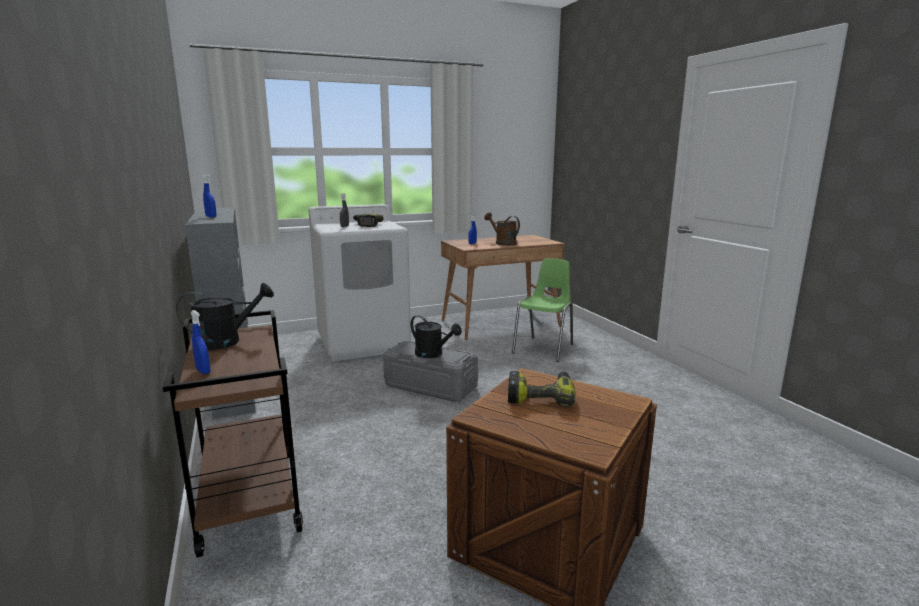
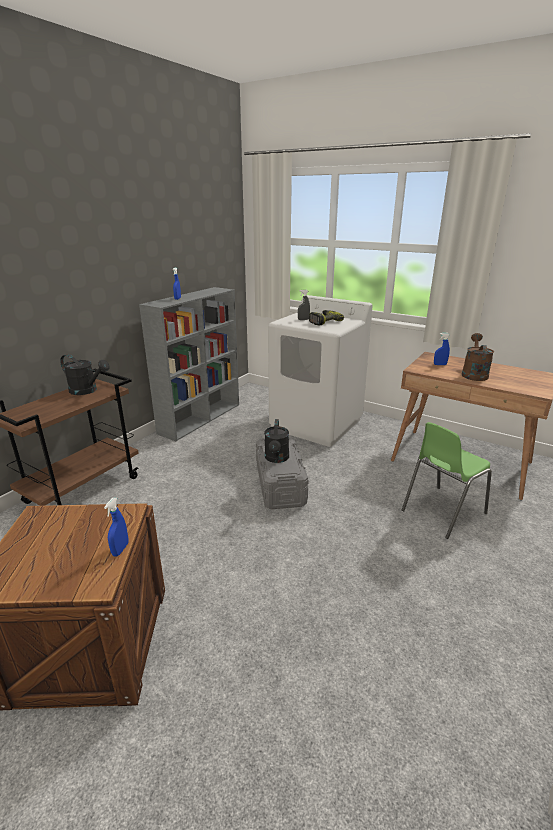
camera: 55 degrees right, 10 degrees up
blue spray bottle [191,310,210,374] -> blue spray bottle moved to [104,498,128,557]
power drill [508,371,576,407] -> none
green chair [512,258,573,362] -> green chair turned 150 degrees clockwise [402,422,492,539]

